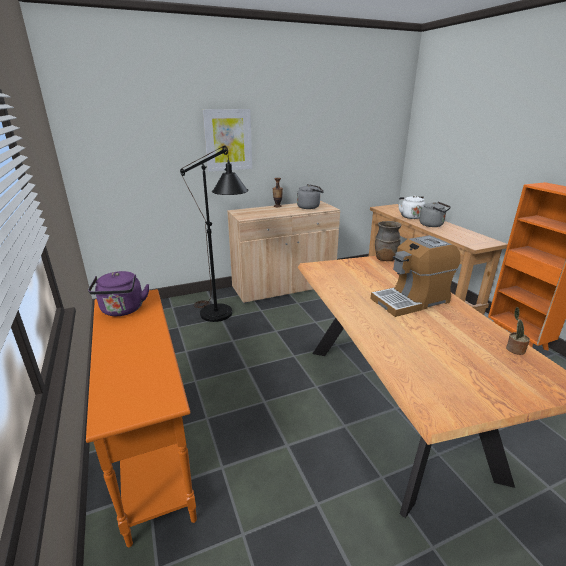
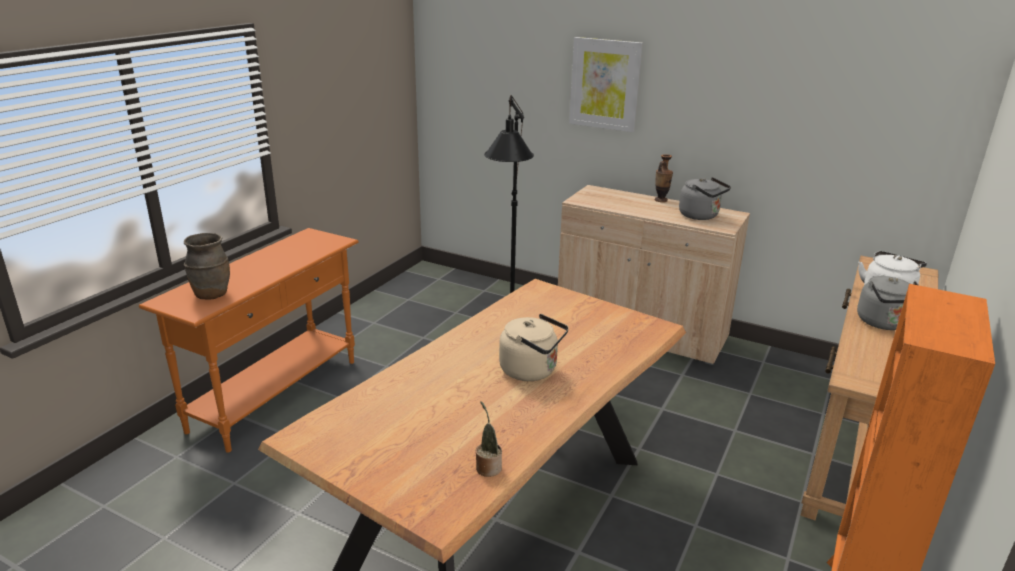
camera: 50 degrees right, 0 degrees up
purple kettle [88,271,149,316] -> none
coffee machine [370,235,461,317] -> beige kettle [499,314,569,381]
brown vase [375,221,401,261] -> brown vase moved to [184,233,230,300]

